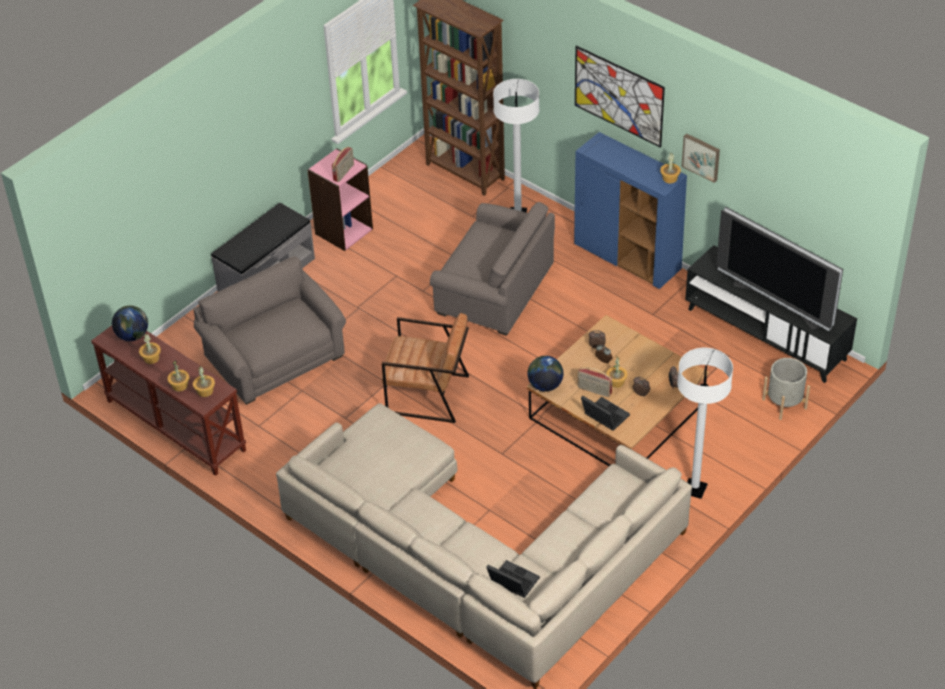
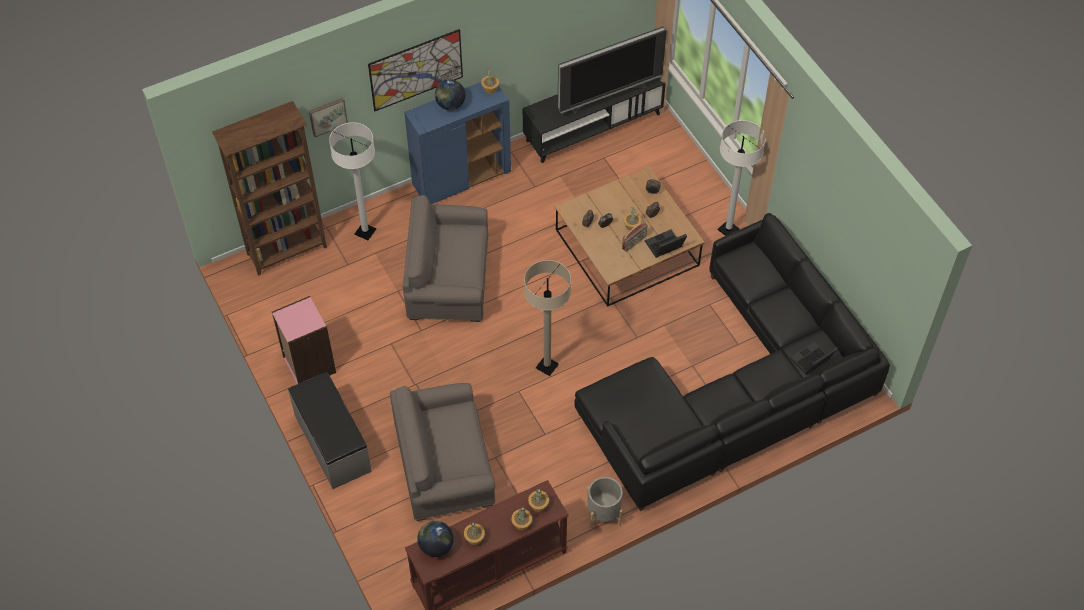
camera: 70 degrees left, 10 degrees up
beige sofa [276,403,692,689] -> black sofa [574,213,890,511]
radio [332,147,354,182] -> none
brown armchair [382,313,469,423] -> beige floor lamp [524,260,571,376]
grey armchair [430,202,555,336] -> grey armchair turned 135 degrees counterclockwise [403,195,489,322]
globe [528,356,563,392] -> globe moved to [435,79,465,110]
picture [682,133,720,183] -> picture moved to [309,97,348,137]
grey planter [762,358,810,420] -> grey planter moved to [587,477,623,529]

